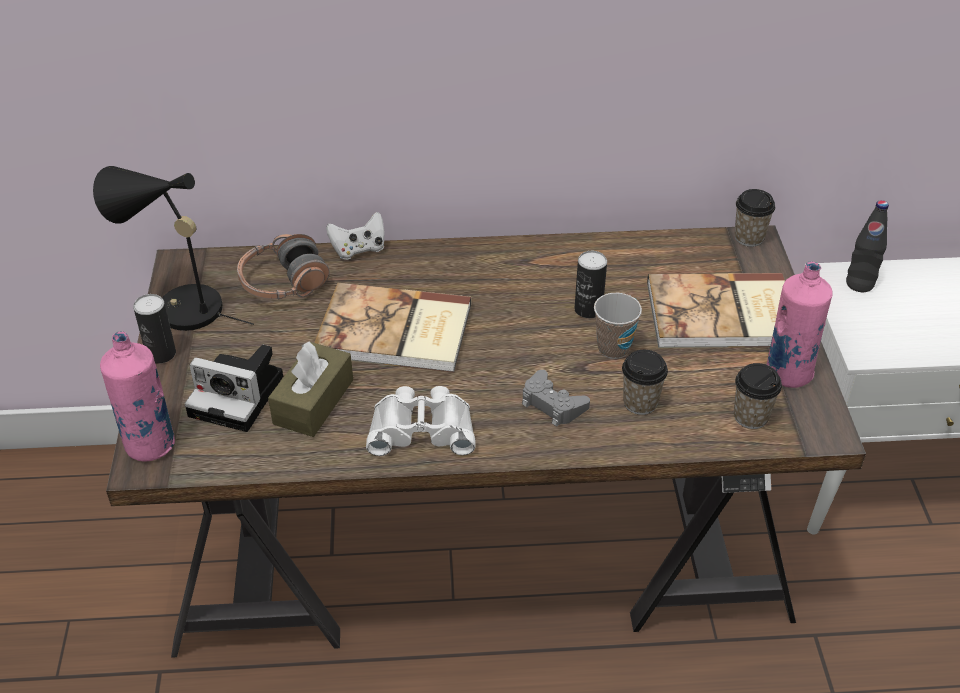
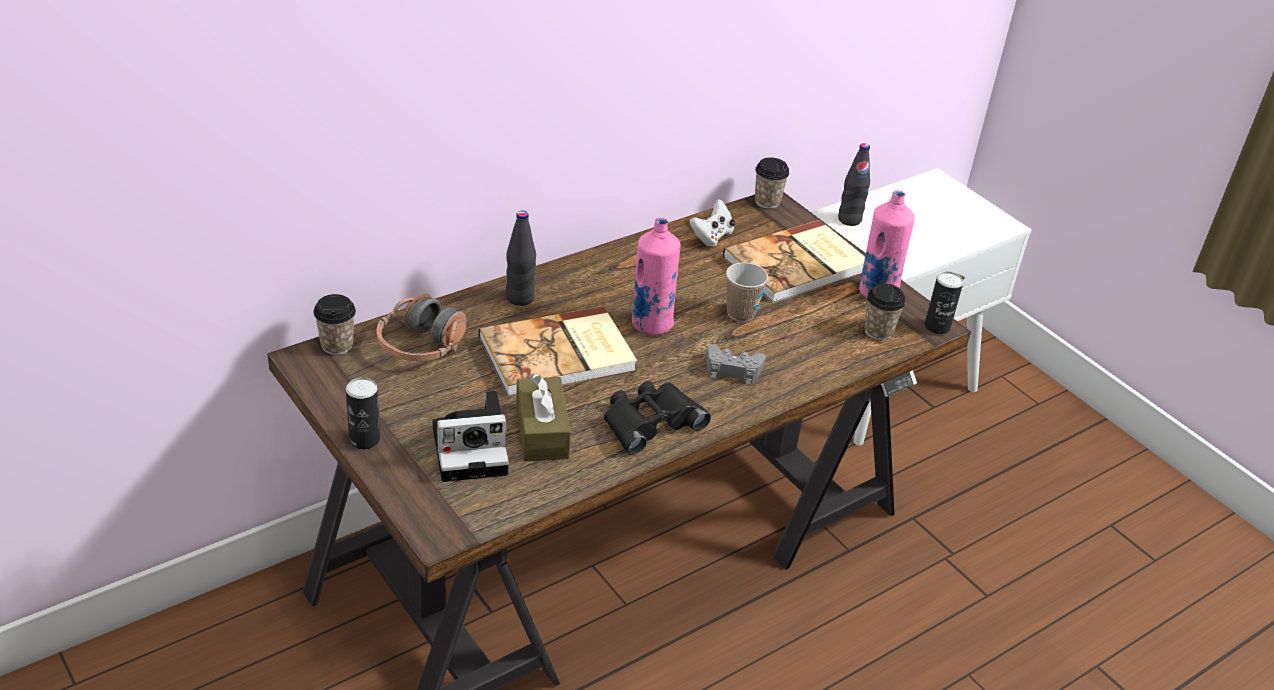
camera: 35 degrees left, 5 degrees down
black table lamp [93,166,254,331] -> none
pink bottle [100,331,175,461] -> pink bottle moved to [632,218,681,335]
white game controller [326,212,385,260] -> white game controller moved to [689,199,735,246]
white binoculars [366,386,476,456] -> black binoculars [604,381,711,455]
can [574,251,607,318] -> can moved to [924,271,963,335]
cup [622,350,668,415] -> cup moved to [314,294,356,355]
none -> black bottle [506,211,536,306]

